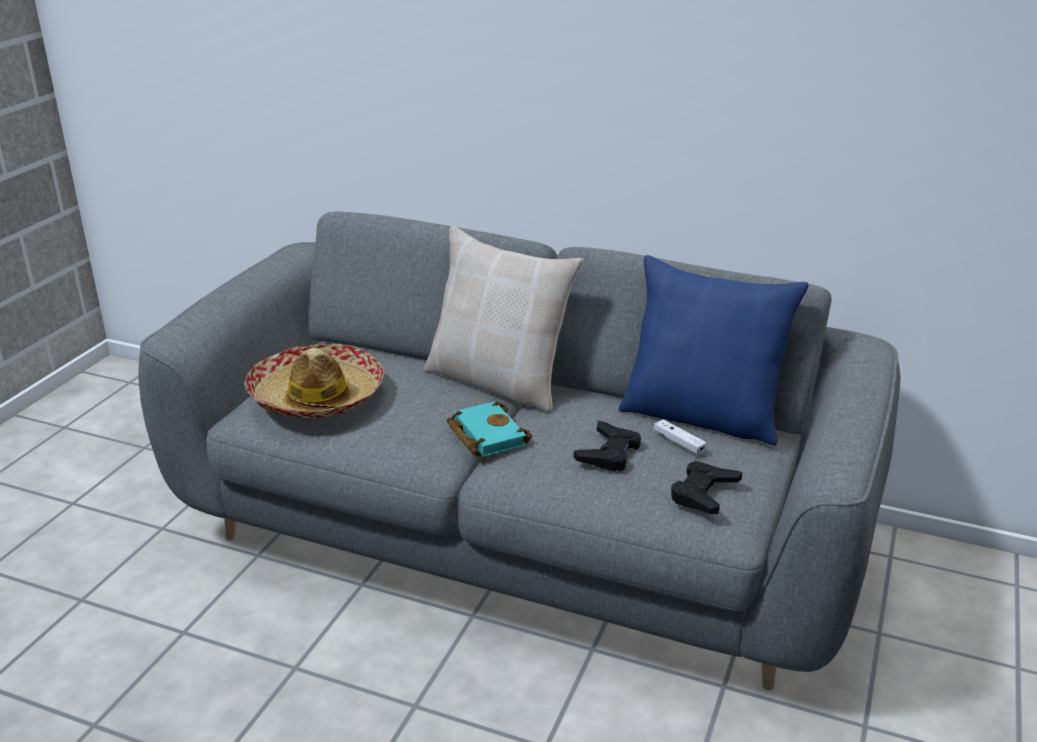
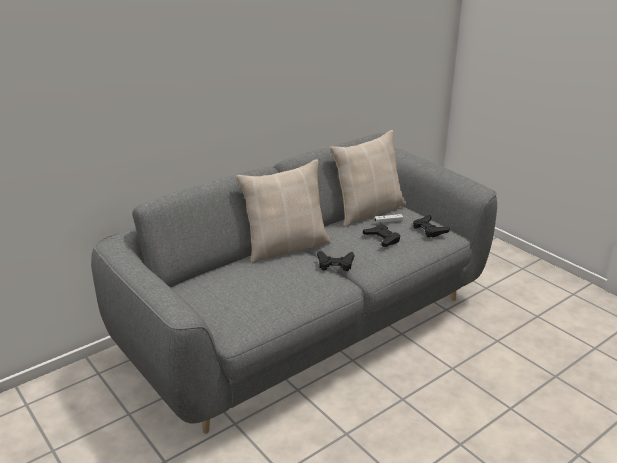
camera: 60 degrees left, 0 degrees up
hat [244,344,384,418] -> none
turquoise book [447,401,532,457] -> black game controller [317,250,355,271]
blue pillow [619,255,809,446] -> beige pillow [330,130,406,227]

